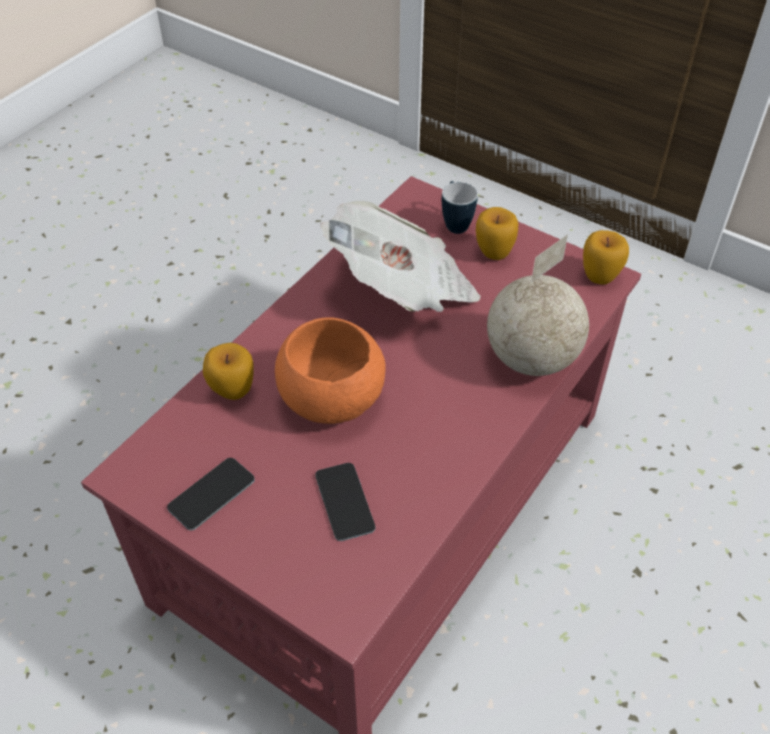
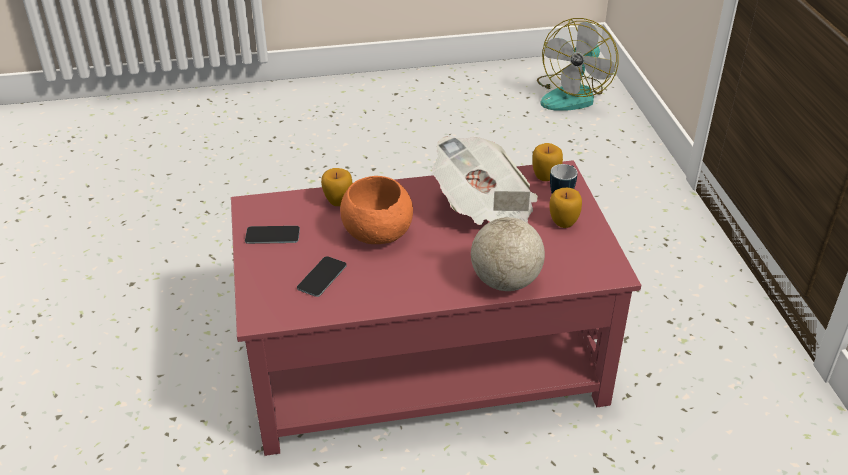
camera: 45 degrees right, 10 degrees down
apple [583,230,629,284] -> apple moved to [532,143,563,181]
none -> fan [537,18,619,111]

